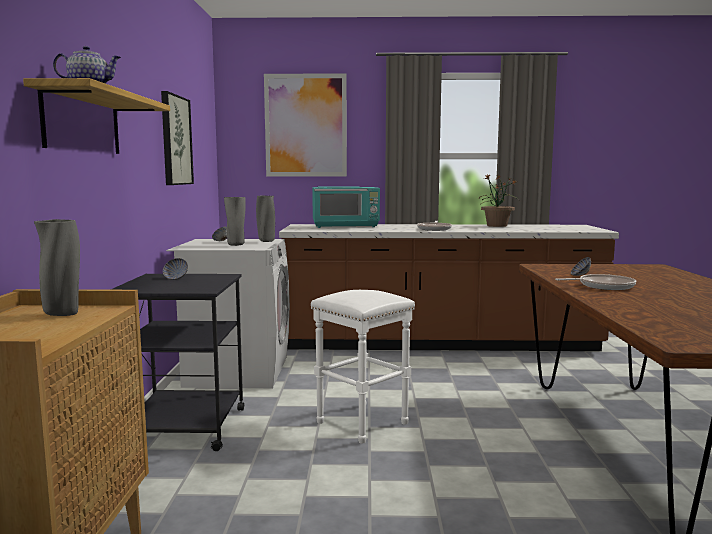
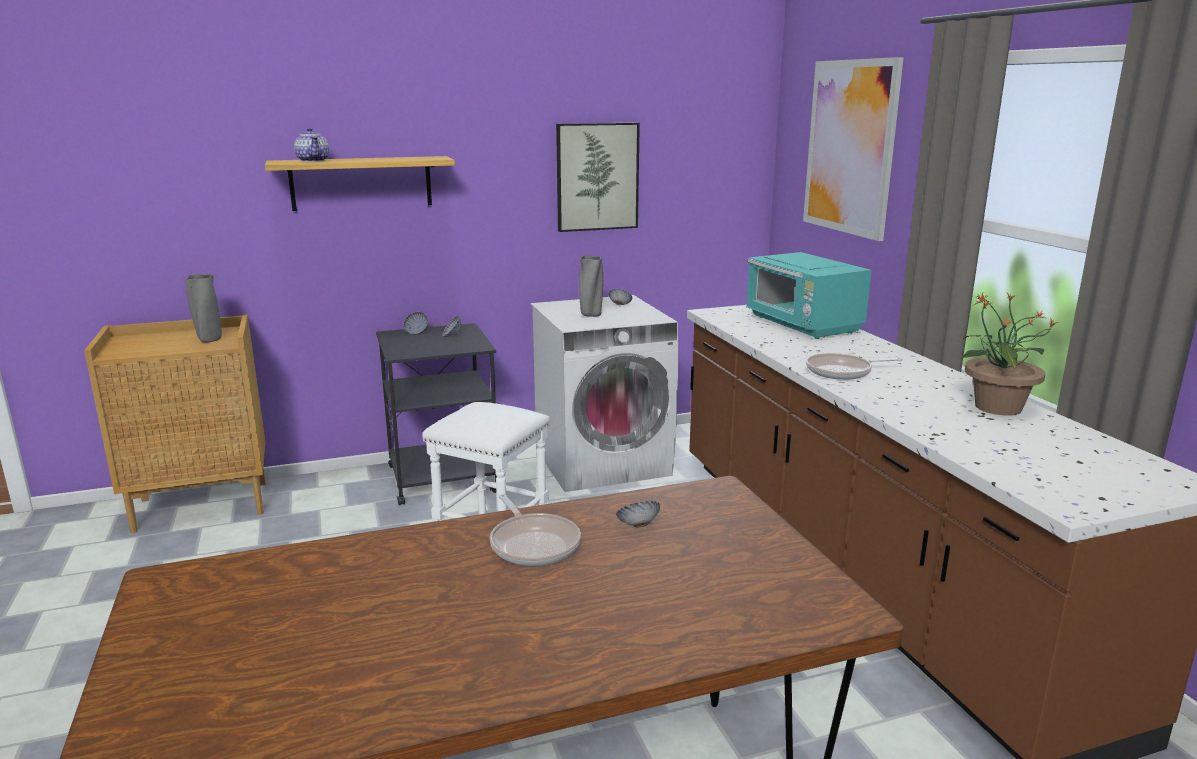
camera: 70 degrees right, 10 degrees up
grey vase [256,196,275,242] -> none
none -> bowl [404,312,428,334]

